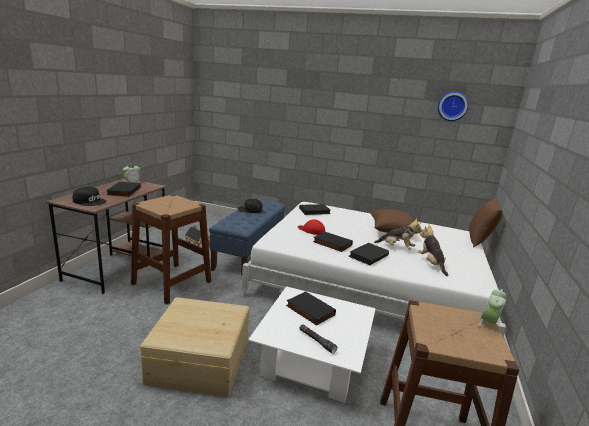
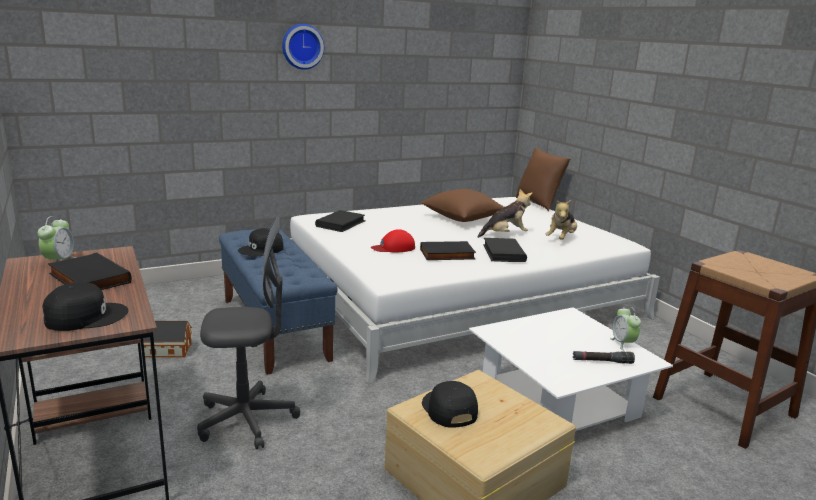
camera: 45 degrees left, 0 degrees up
brown stool [131,194,211,304] -> grey office chair [197,215,300,450]
black book [286,291,336,326] -> none
plush toy [418,225,448,276] -> plush toy turned 90 degrees counterclockwise [545,200,577,240]
wall clock [438,91,469,121] -> wall clock moved to [282,24,324,70]
alarm clock [478,289,506,327] -> alarm clock moved to [610,306,641,351]
none -> black cap [422,381,478,428]

